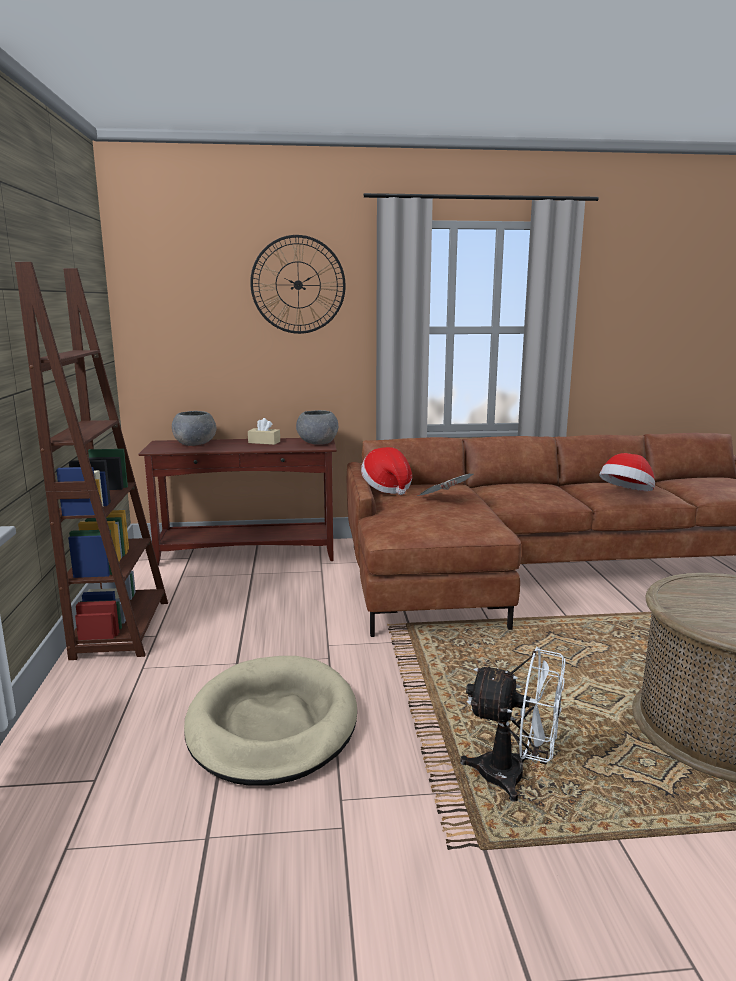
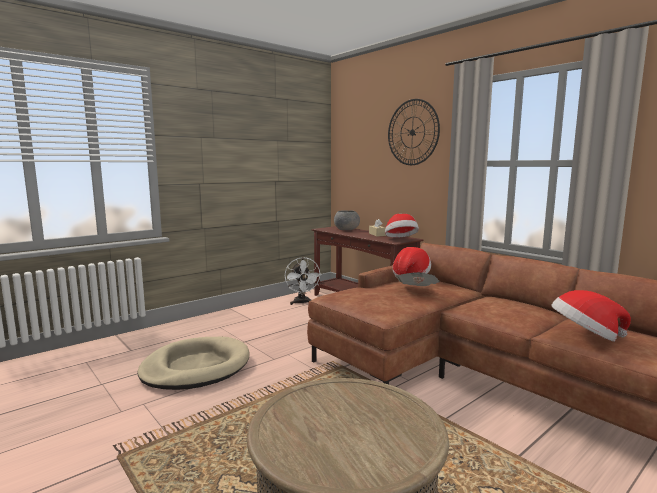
camera: 55 degrees right, 5 degrees down
brown bookcase [15,262,168,660] -> none
grey bowl [296,410,338,445] -> hat [385,214,419,238]
white fan [460,647,565,802] -> white fan moved to [285,257,321,305]

